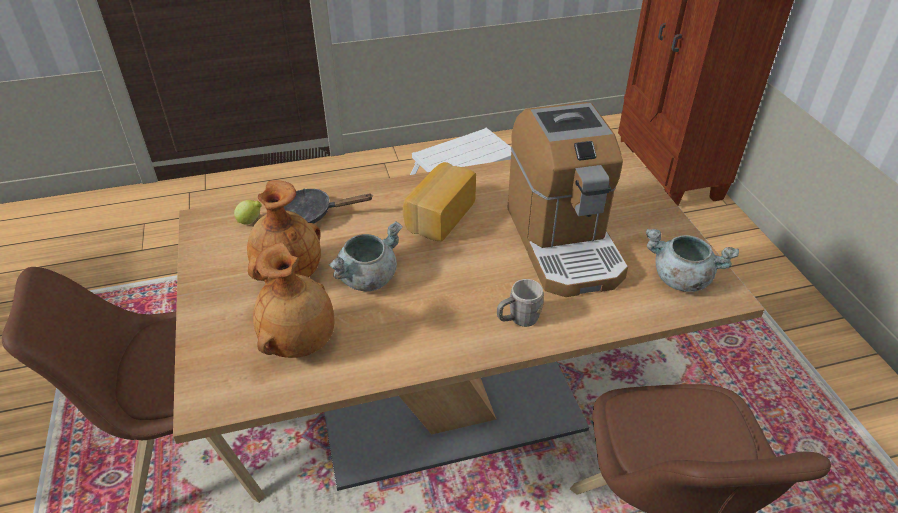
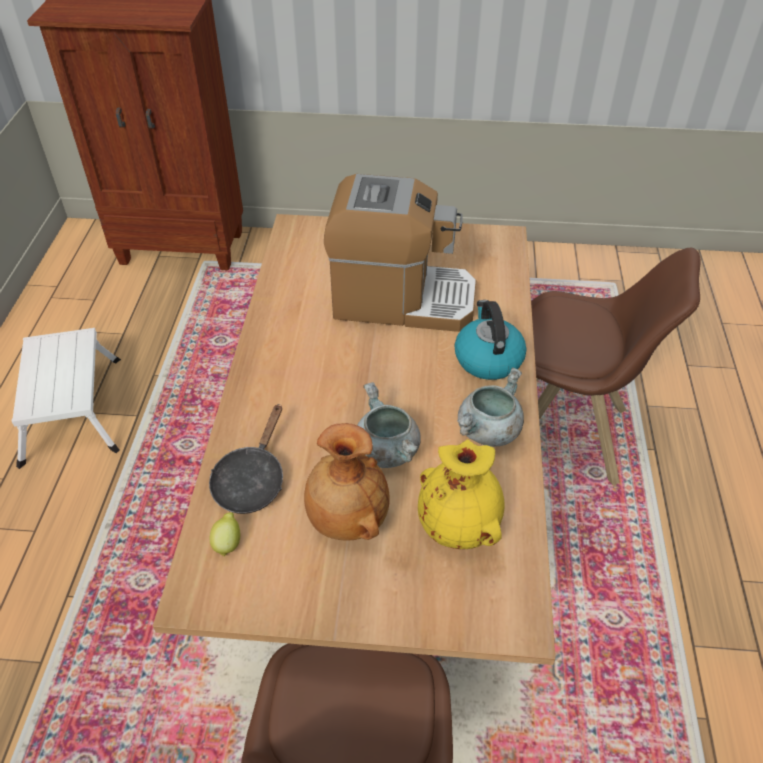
camera: 70 degrees left, 5 degrees up
brown vase [253,243,334,358] -> yellow vase [418,439,505,549]
bread [403,162,476,241] -> none
grey mug [497,279,544,327] -> kettle [455,300,526,380]
grey cooking pot [646,229,739,292] -> grey cooking pot moved to [457,367,524,447]

